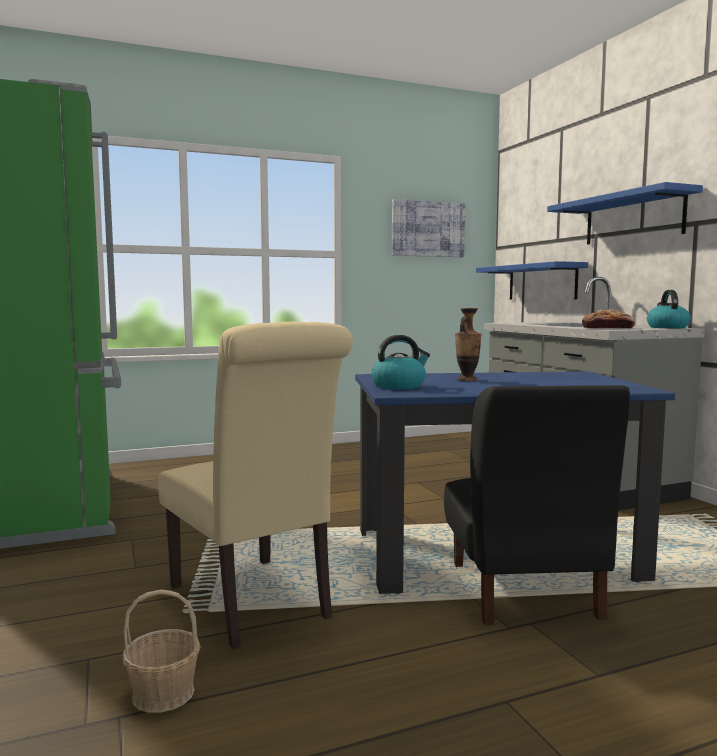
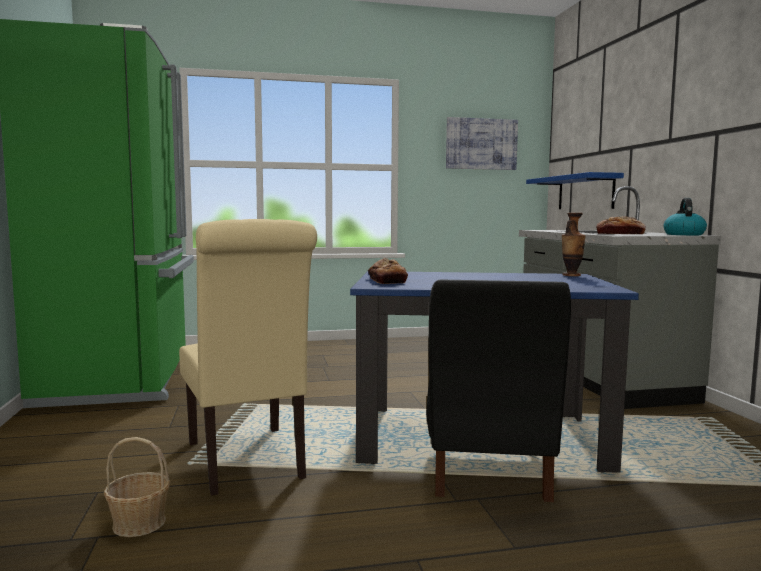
camera: 10 degrees right, 0 degrees up
kettle [371,335,430,389] -> bread [368,258,408,284]
vase [455,308,482,381] -> vase moved to [562,213,586,276]
blue shelf [547,182,703,245] -> none

